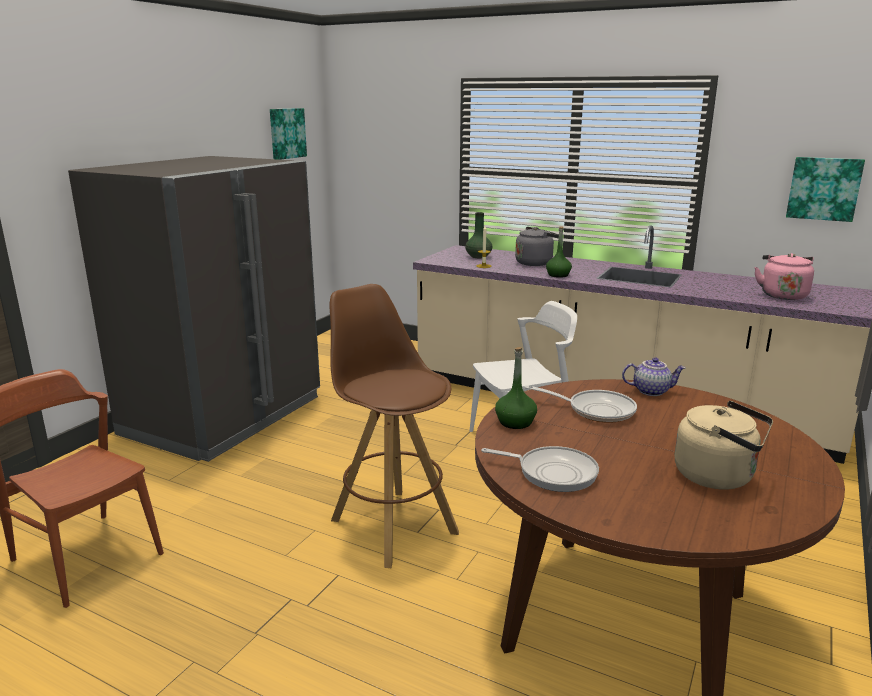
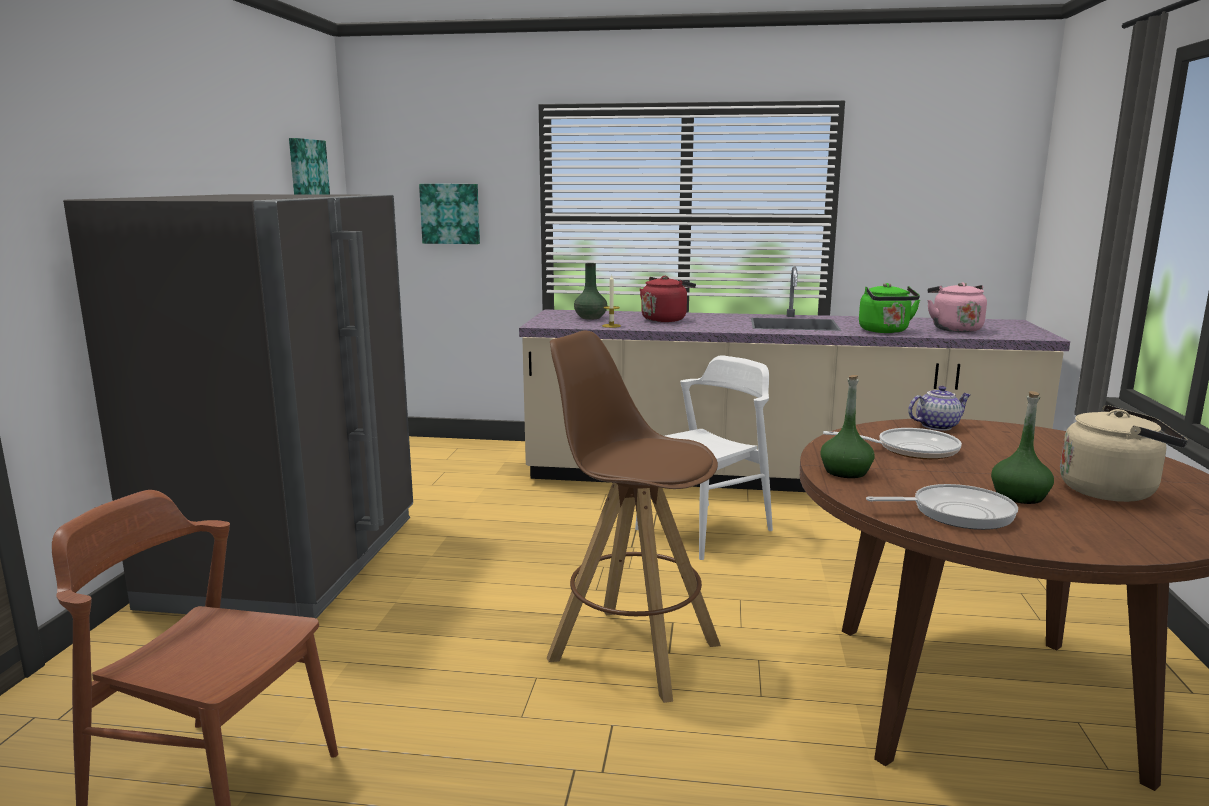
camera: 20 degrees left, 5 degrees down
grey kettle [515,227,559,266] -> red kettle [640,276,696,322]
green bottle [546,226,572,278] -> green bottle moved to [991,391,1054,504]
picture [786,157,865,222] -> picture moved to [419,184,480,244]
none -> green kettle [859,283,920,333]

